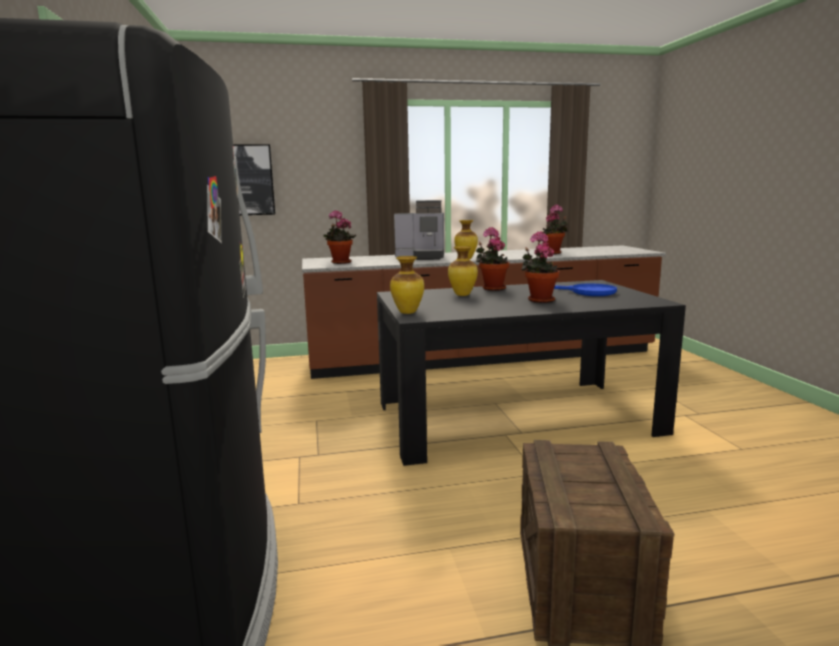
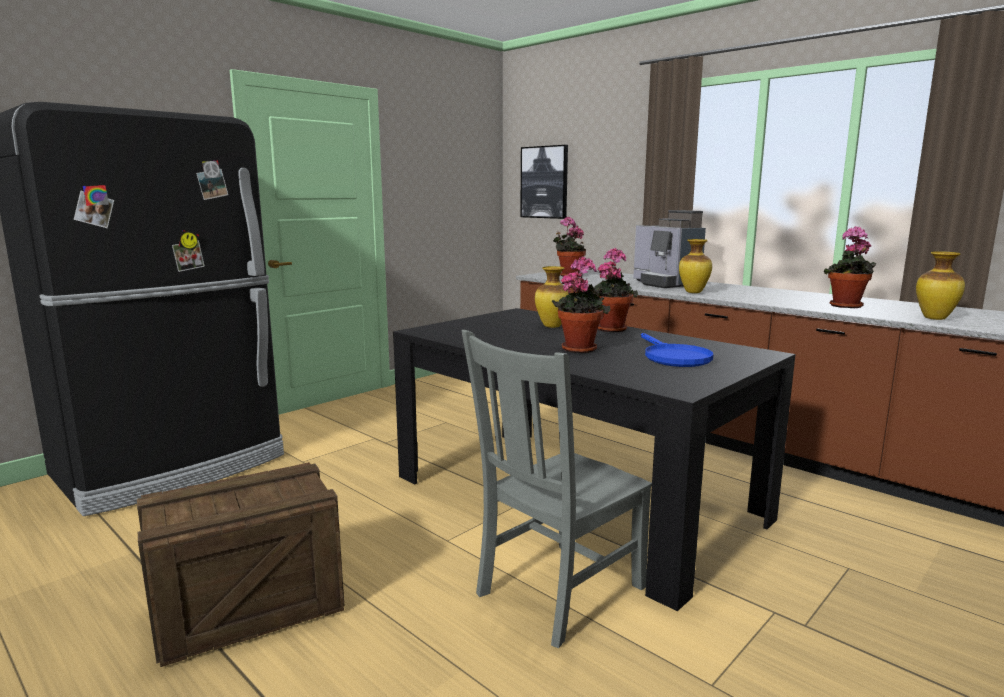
camera: 55 degrees right, 0 degrees up
vase [390,256,424,314] -> vase moved to [916,251,965,320]
none -> grey chair [462,330,652,648]

